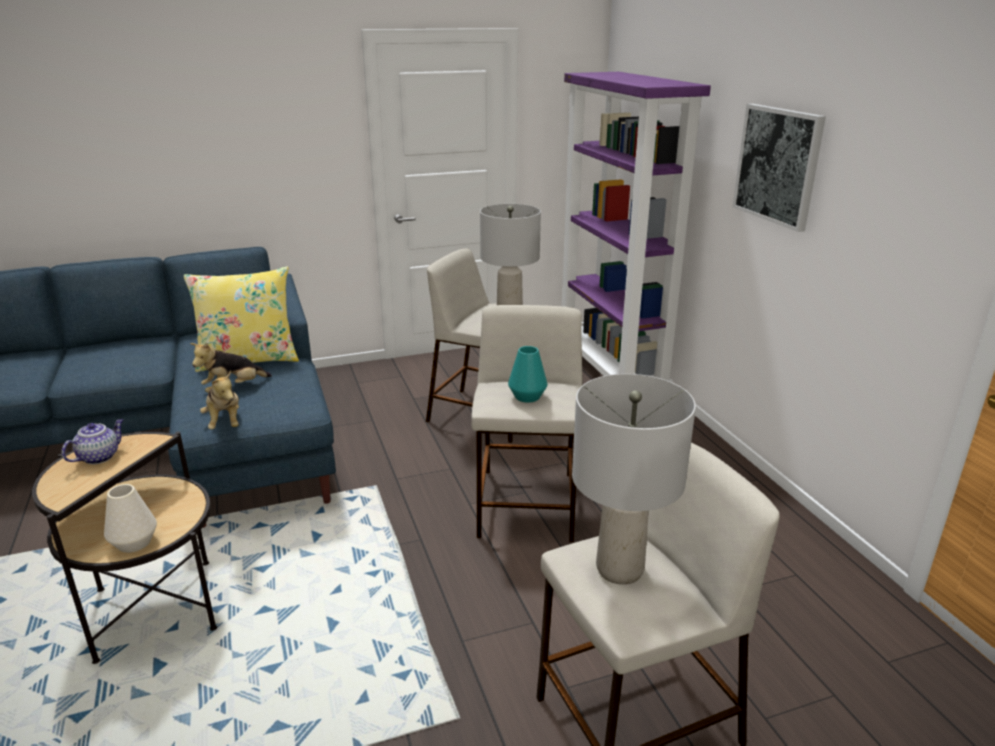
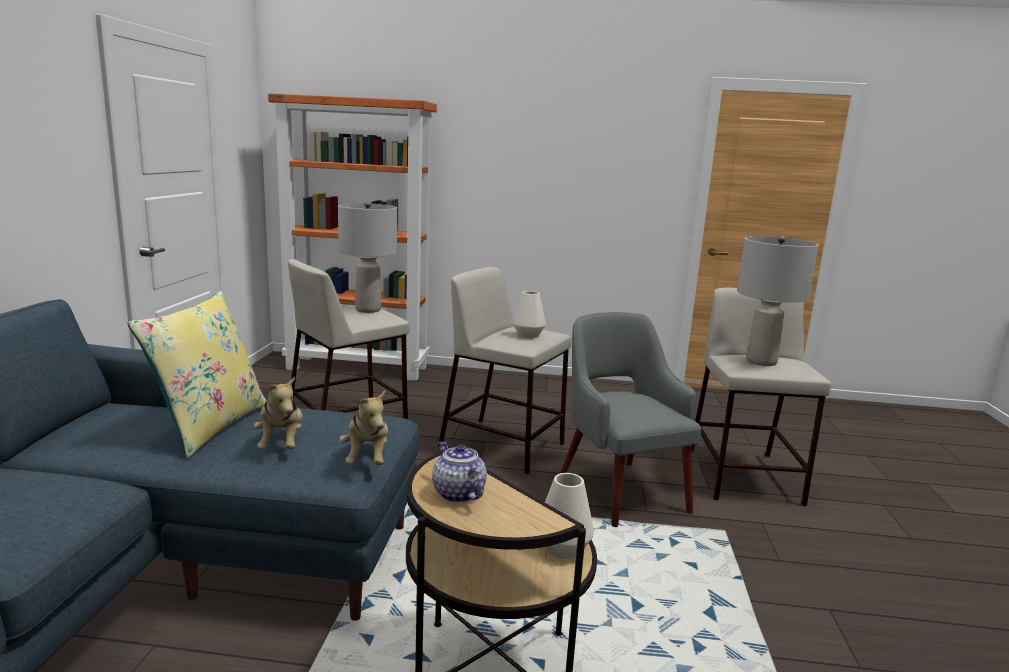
camera: 65 degrees left, 10 degrees down
plush toy [200,371,239,429] -> plush toy turned 75 degrees clockwise [340,391,388,465]
turquoise vase [508,346,547,403] -> white vase [513,291,546,338]
purple bookcase [562,72,711,383] -> orange bookcase [268,93,437,381]
picture [733,104,826,232] -> none
none -> grey armchair [560,312,702,527]

